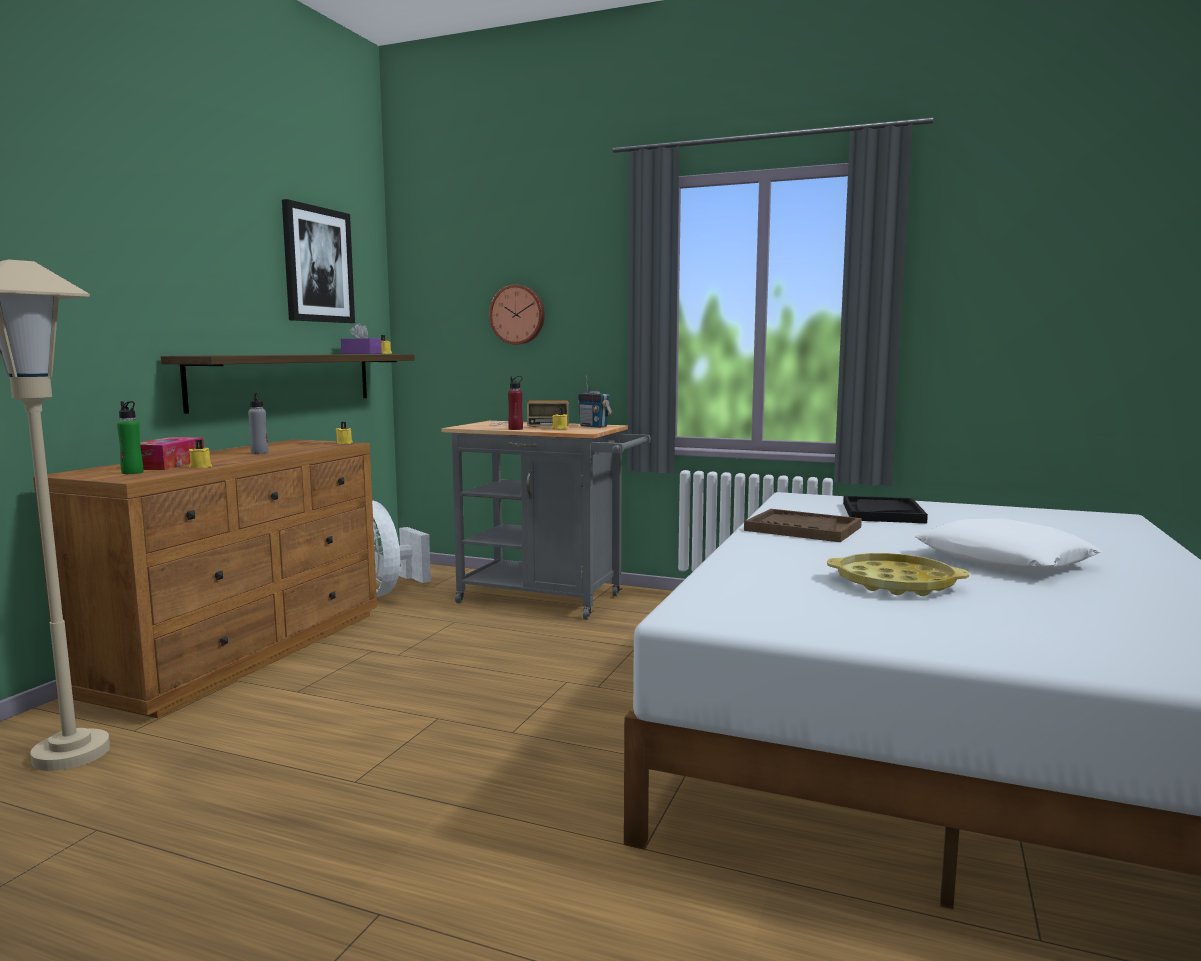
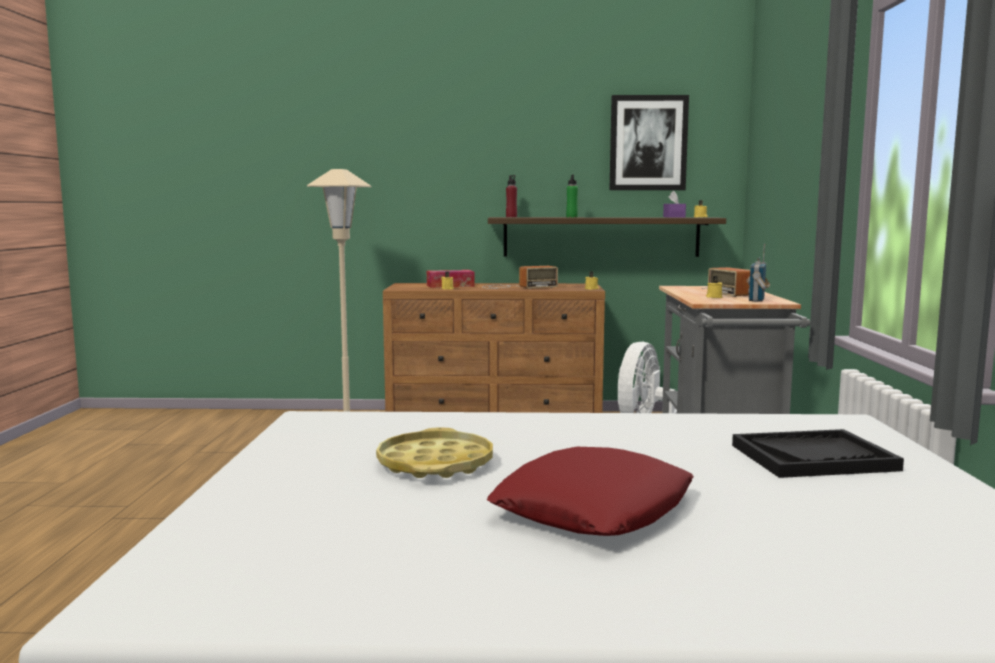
camera: 70 degrees right, 0 degrees up
green bottle [117,401,143,474] -> green bottle moved to [566,174,578,218]
grey bottle [248,393,268,454] -> radio [482,266,558,289]
wall clock [489,285,545,345] -> none
red bottle [508,376,523,430] -> red bottle moved to [506,175,517,217]
brown tray [744,509,862,542] -> none
white pillow [914,519,1102,572] -> red pillow [487,447,694,536]

